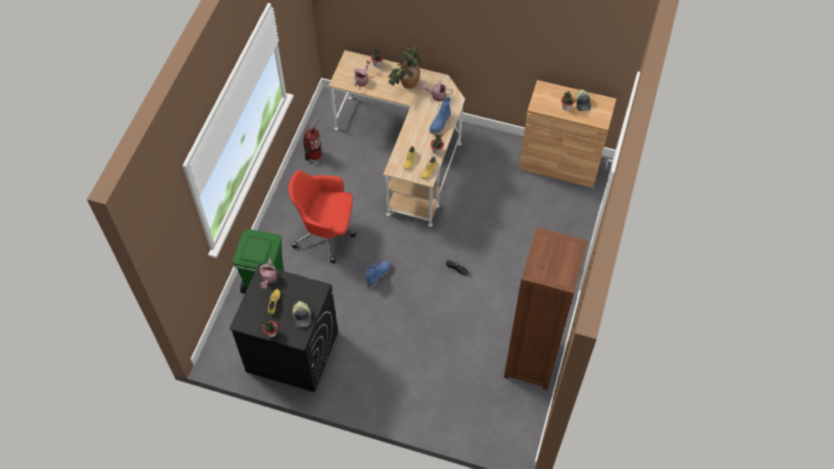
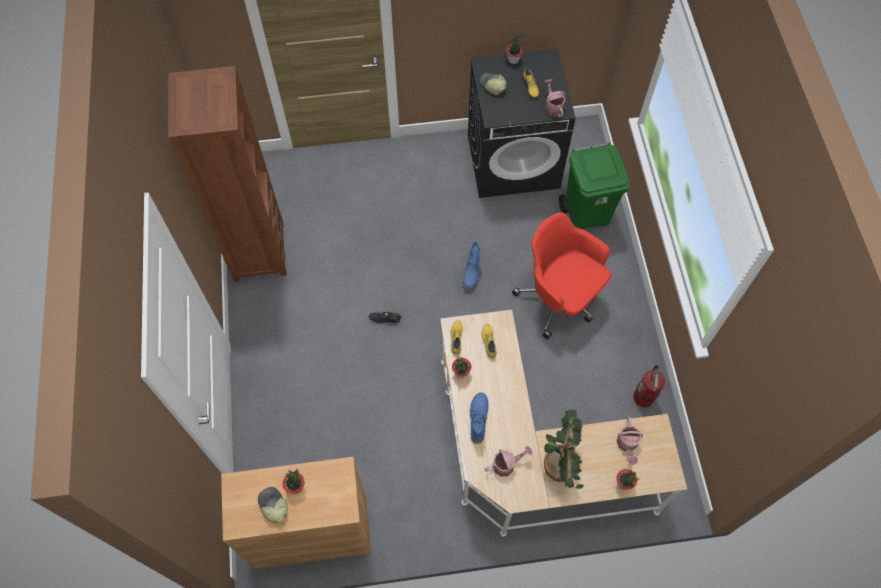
camera: 155 degrees right, 5 degrees up
red office chair [289,170,356,263] -> red office chair turned 120 degrees counterclockwise [512,212,611,339]

